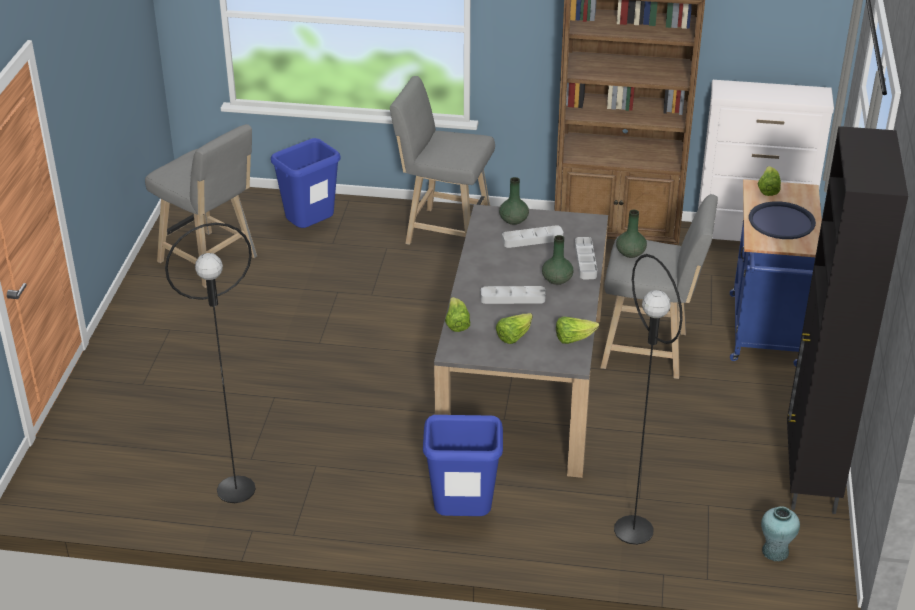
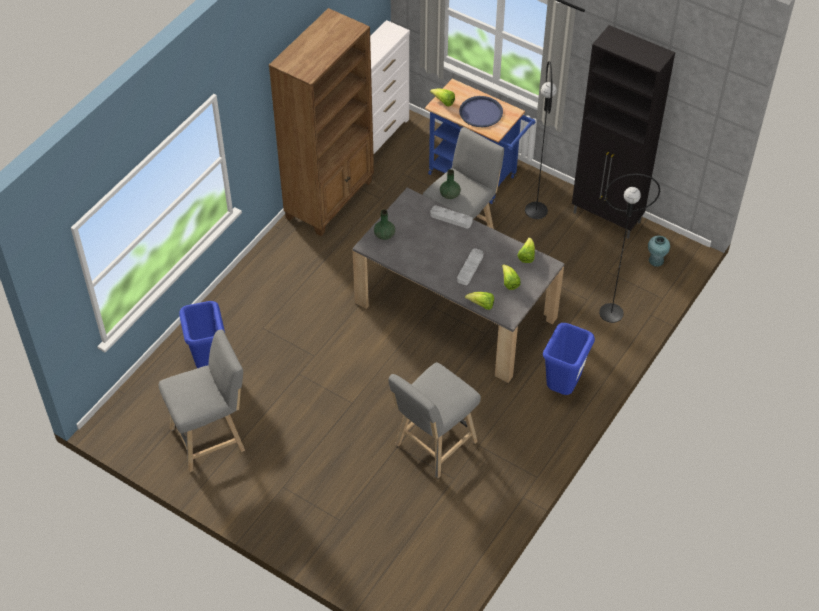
camera: 65 degrees left, 15 degrees up
black floor lamp [165,223,256,503] -> black floor lamp moved to [525,61,557,219]
grey stool [390,76,495,245] -> grey stool moved to [388,362,481,478]
grey tray [502,225,563,248] -> none
green vase [542,235,573,285] -> none

